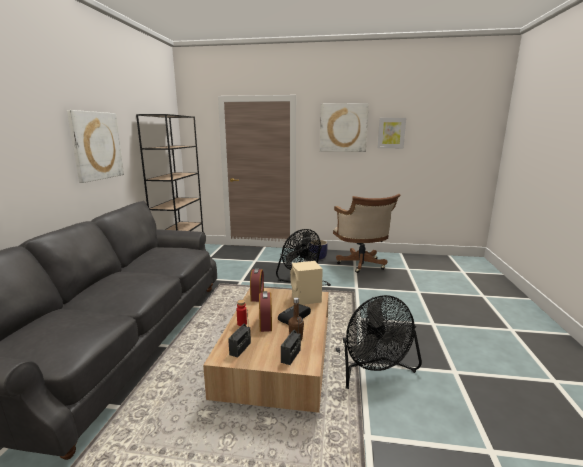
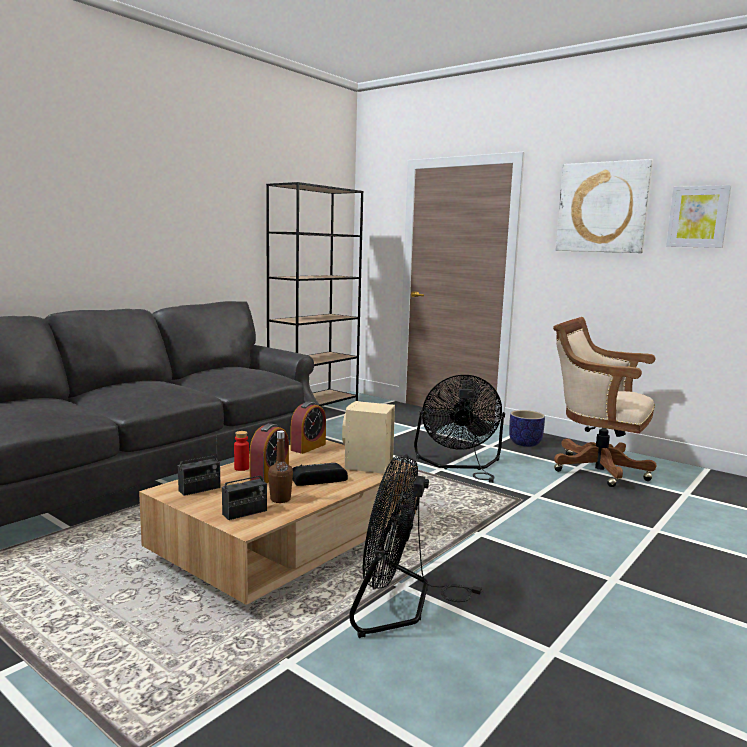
camera: 30 degrees right, 5 degrees down
picture [67,110,124,183] -> none
office chair [333,194,401,273] -> office chair turned 105 degrees clockwise [553,317,657,487]
black fan [336,295,422,389] -> black fan turned 90 degrees clockwise [349,454,484,638]

